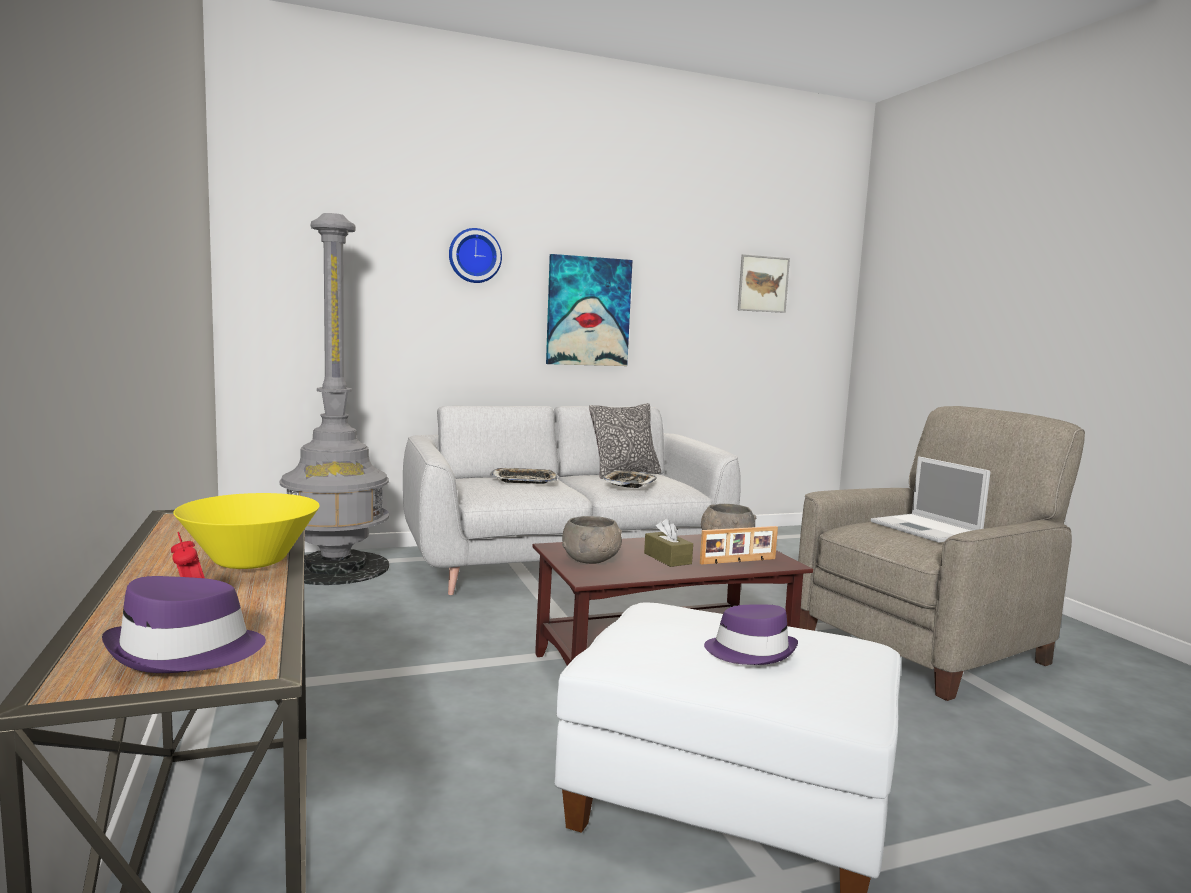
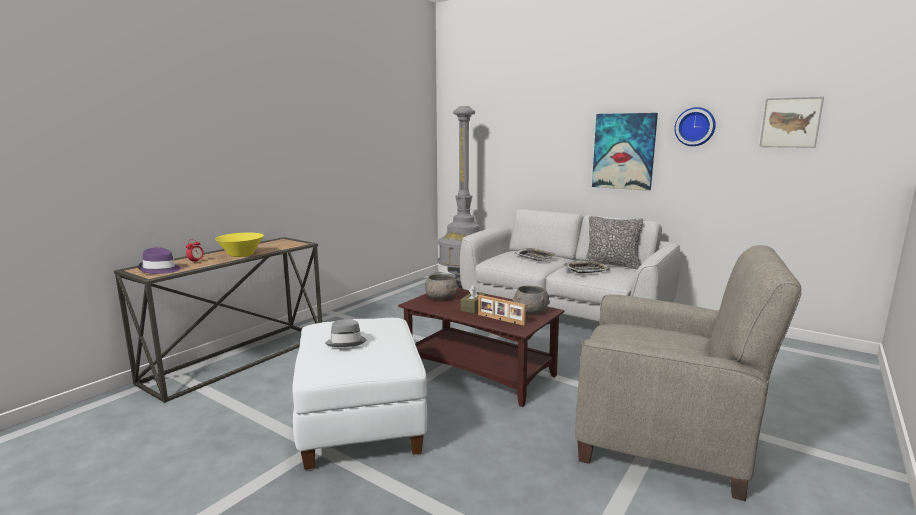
camera: 55 degrees right, 5 degrees up
wall clock [449,228,502,283] -> wall clock moved to [675,107,716,146]
purple hat [704,605,798,665] -> grey hat [325,319,367,347]
laptop [871,456,991,543] -> none

